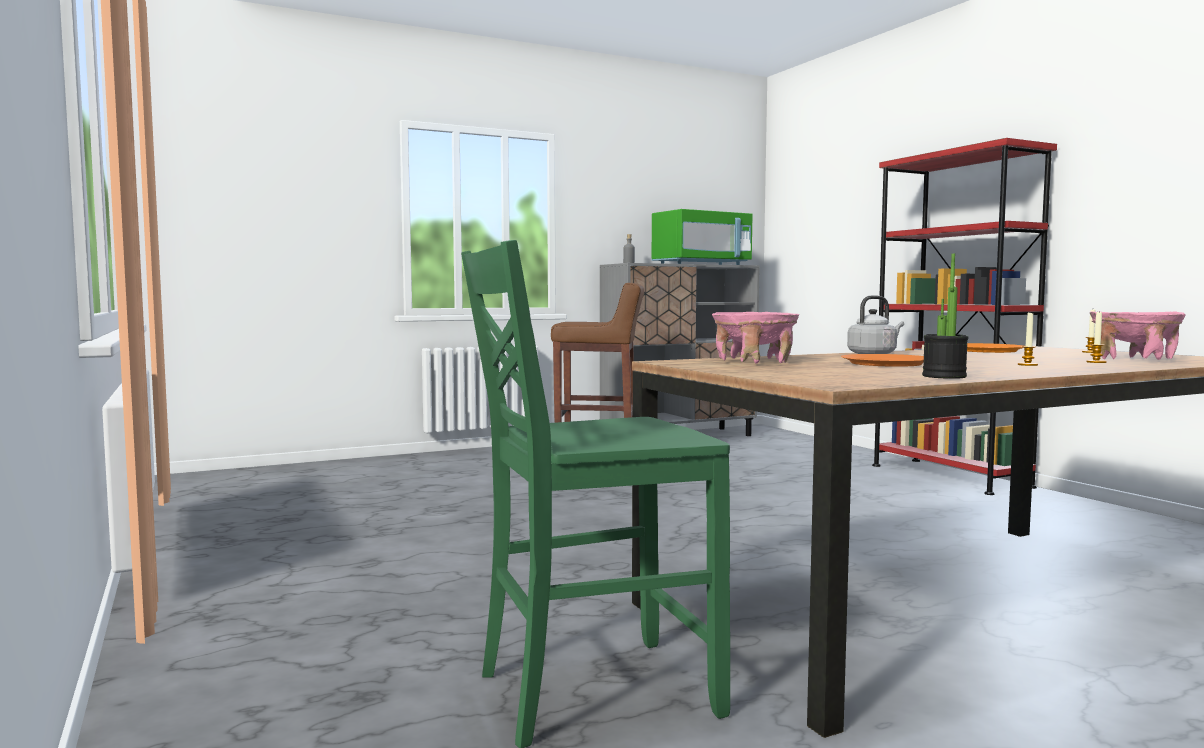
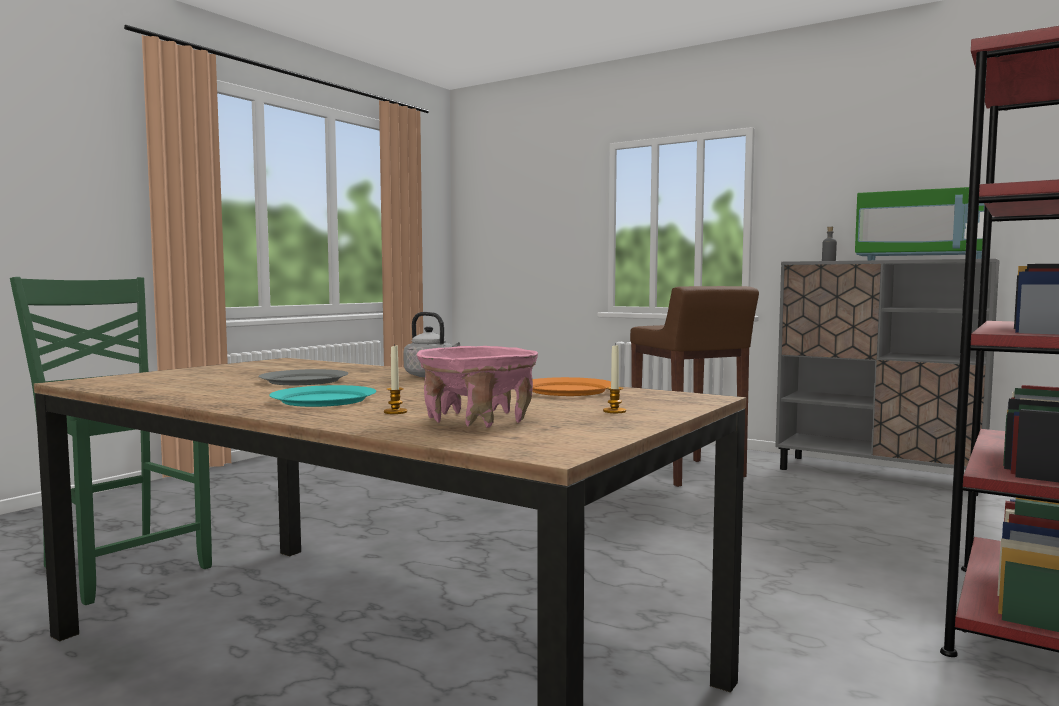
camera: 60 degrees right, 0 degrees up
pink bowl [712,312,799,364] -> none
orange plate [841,354,924,367] -> grey plate [258,369,349,385]
potted plant [922,254,968,379] -> none
candle [1018,311,1038,366] -> turquoise plate [269,385,376,407]

